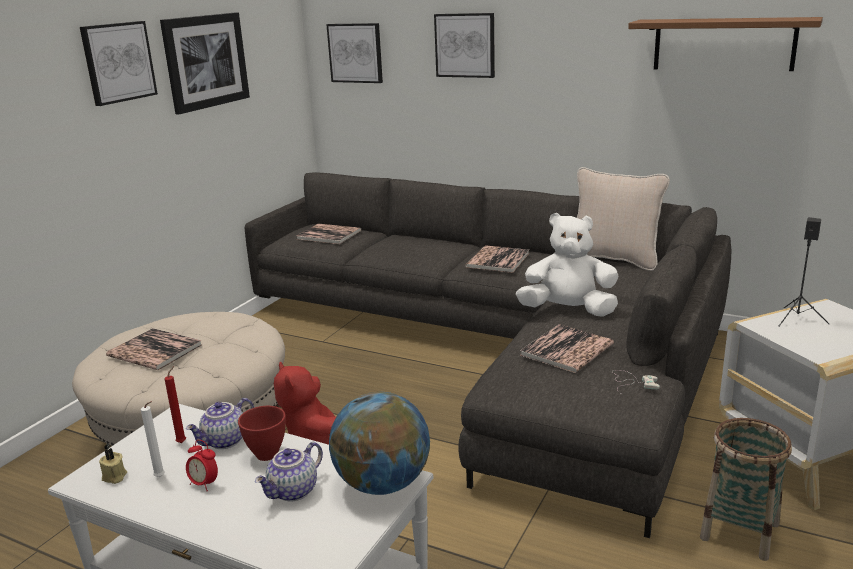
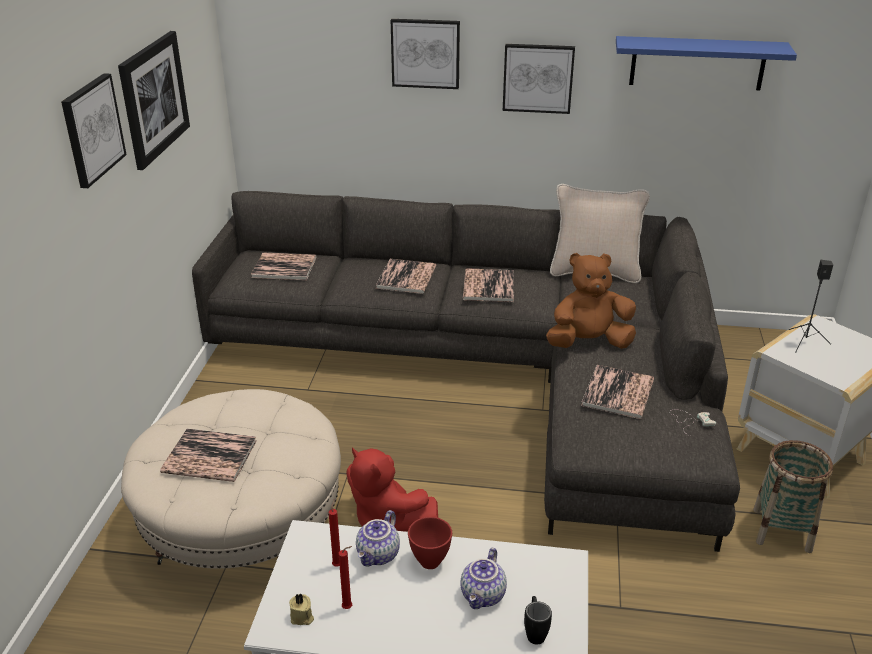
camera: 20 degrees left, 10 degrees up
white candle [141,401,165,477] -> red candle [339,546,352,609]
alarm clock [186,440,218,491] -> none
picture [326,23,383,83] -> picture moved to [503,44,575,114]
globe [329,392,430,495] -> none
white plush toy [516,213,618,317] -> brown plush toy [546,253,636,349]
brown shelf [628,17,823,71] -> blue shelf [616,36,797,90]
none -> book [376,259,436,294]
none -> black mug [524,596,552,645]

